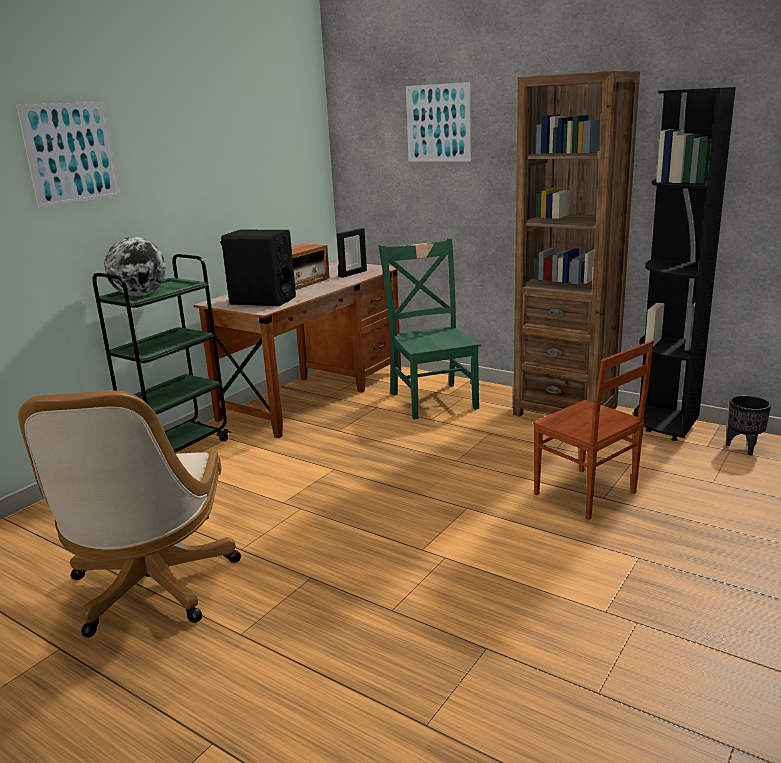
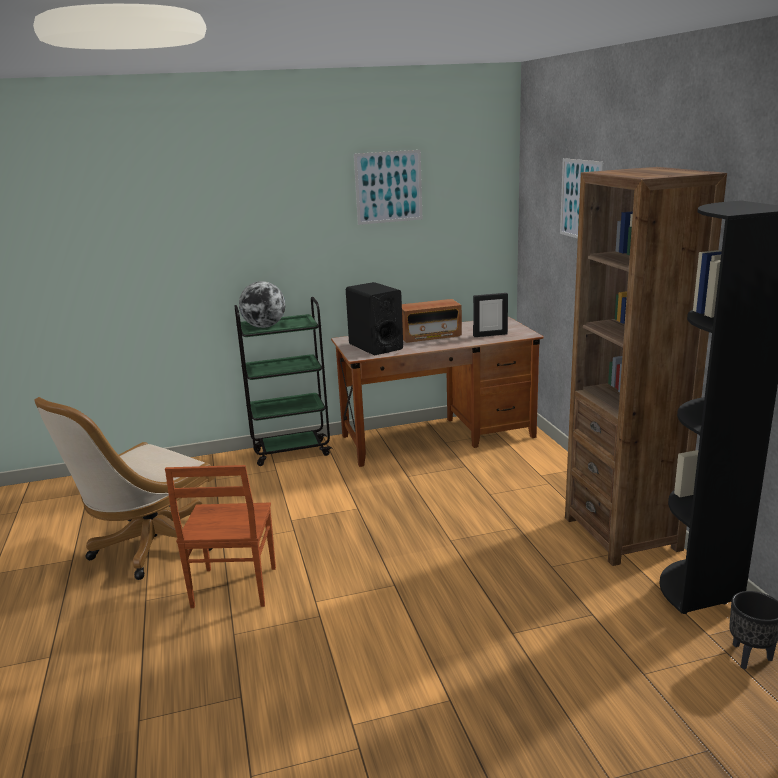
camera: 40 degrees right, 0 degrees up
picture [16,102,121,208] -> picture moved to [354,150,422,225]
green chair [378,238,481,420] -> none
brown chair [533,340,654,520] -> brown chair moved to [165,465,276,608]

